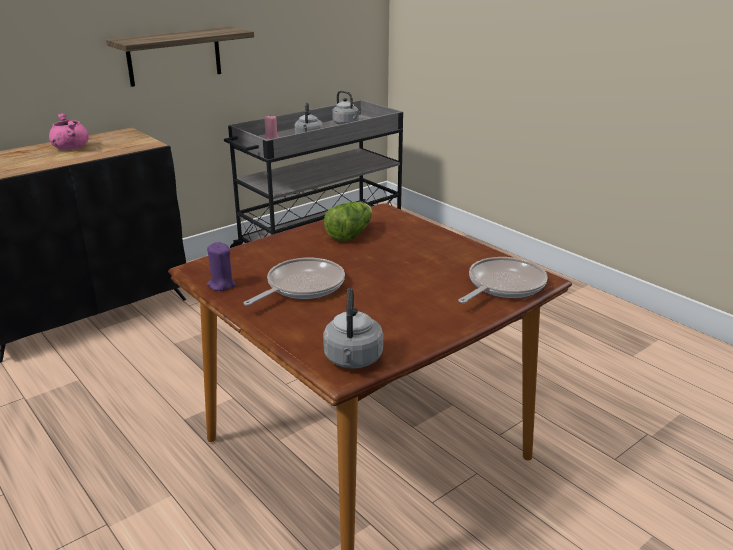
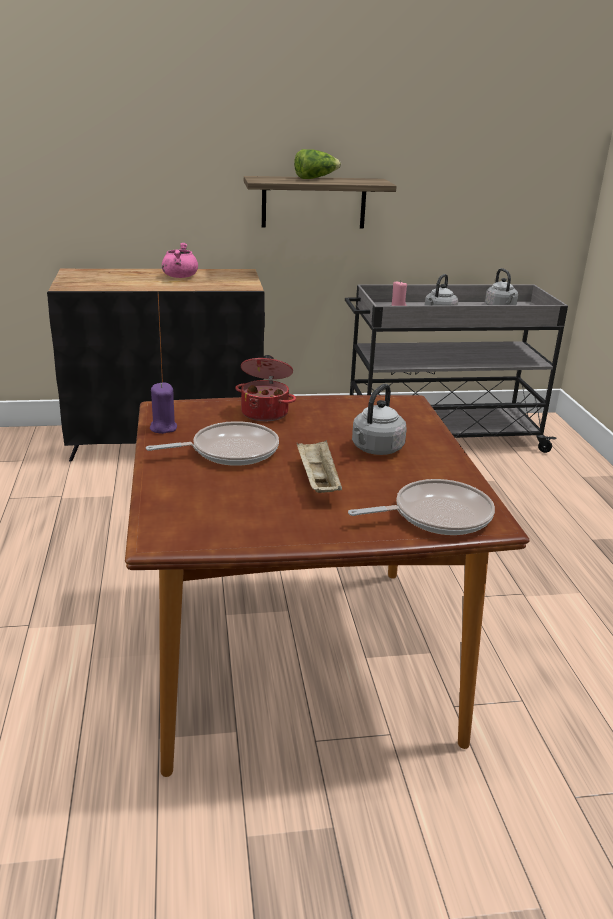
camera: 30 degrees right, 0 degrees up
grey kettle [323,288,383,369] -> grey kettle moved to [352,384,407,455]
lettuce [324,202,372,242] -> lettuce moved to [294,149,341,179]
none -> cooking pot [235,355,296,421]
none -> beige tray [297,440,342,493]

